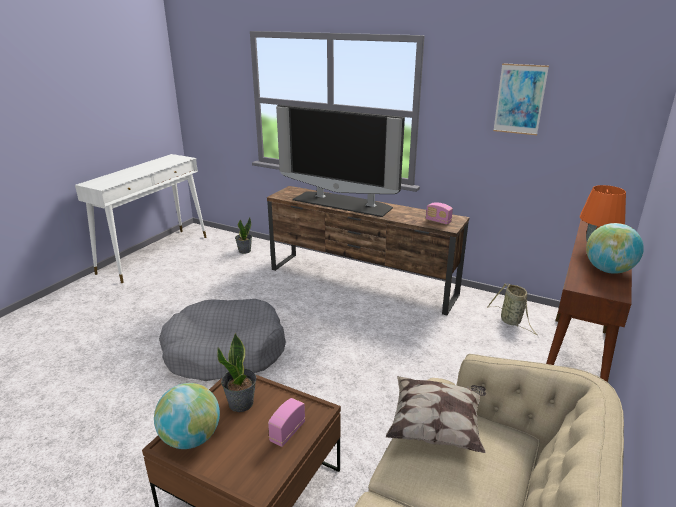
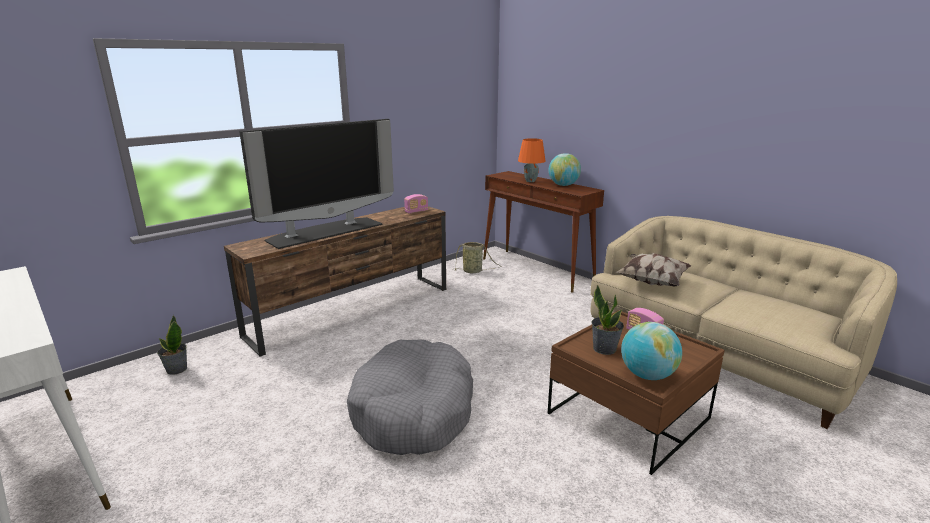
camera: 70 degrees left, 5 degrees down
picture [493,63,549,135] -> none

